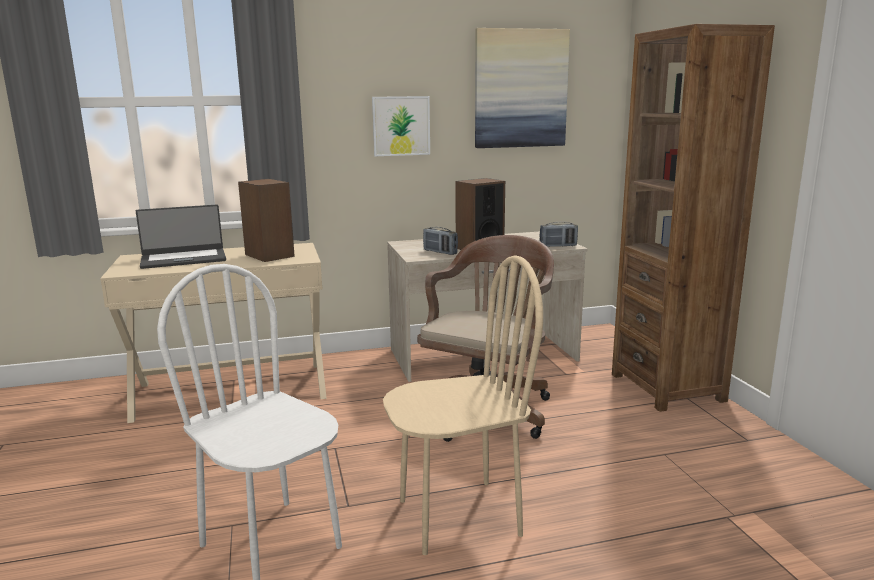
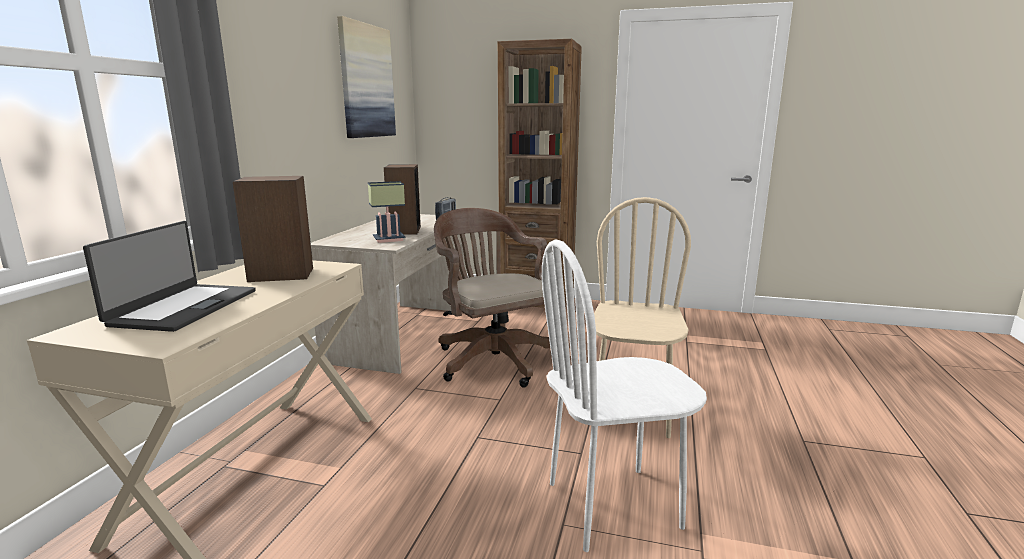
camera: 60 degrees left, 0 degrees up
picture [372,96,430,156] -> none
radio [423,227,458,255] -> table lamp [368,181,406,243]

